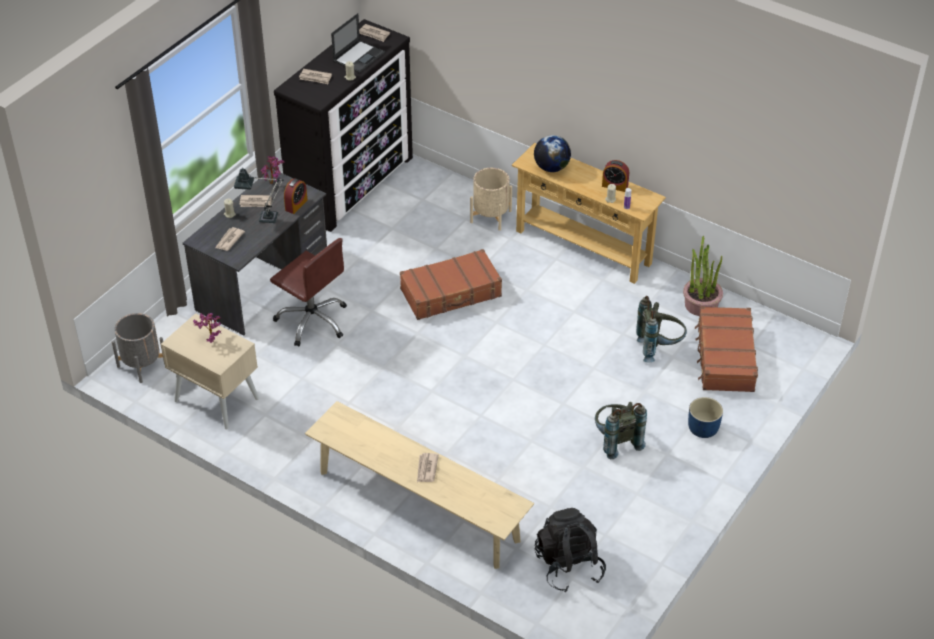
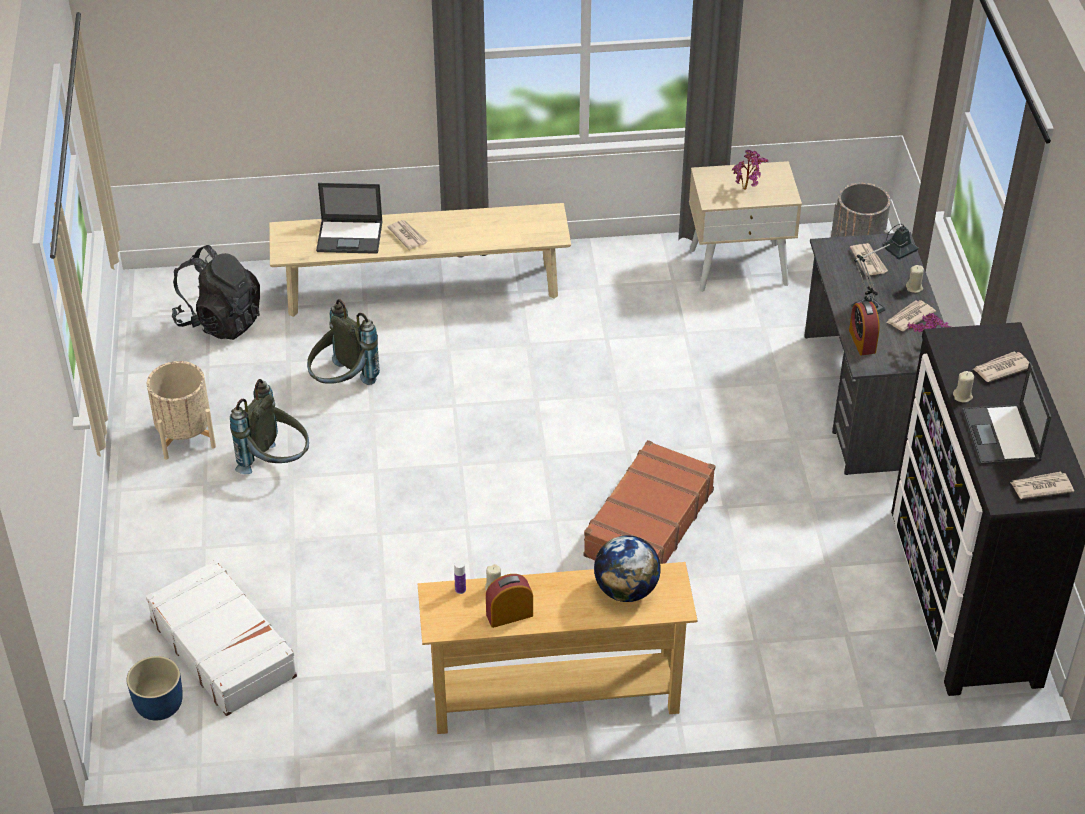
camera: 140 degrees right, 0 degrees up
brown office chair [270,238,347,347] -> none
beige planter [470,168,512,231] -> beige planter moved to [147,361,216,460]
grey backpack [636,296,687,362] -> grey backpack moved to [307,299,380,385]
potted plant [683,236,723,316] -> none
blue planter [688,397,723,438] -> blue planter moved to [126,656,183,721]
brown suitcase [695,306,758,392] -> white suitcase [146,560,297,716]
none -> laptop [316,183,383,254]

